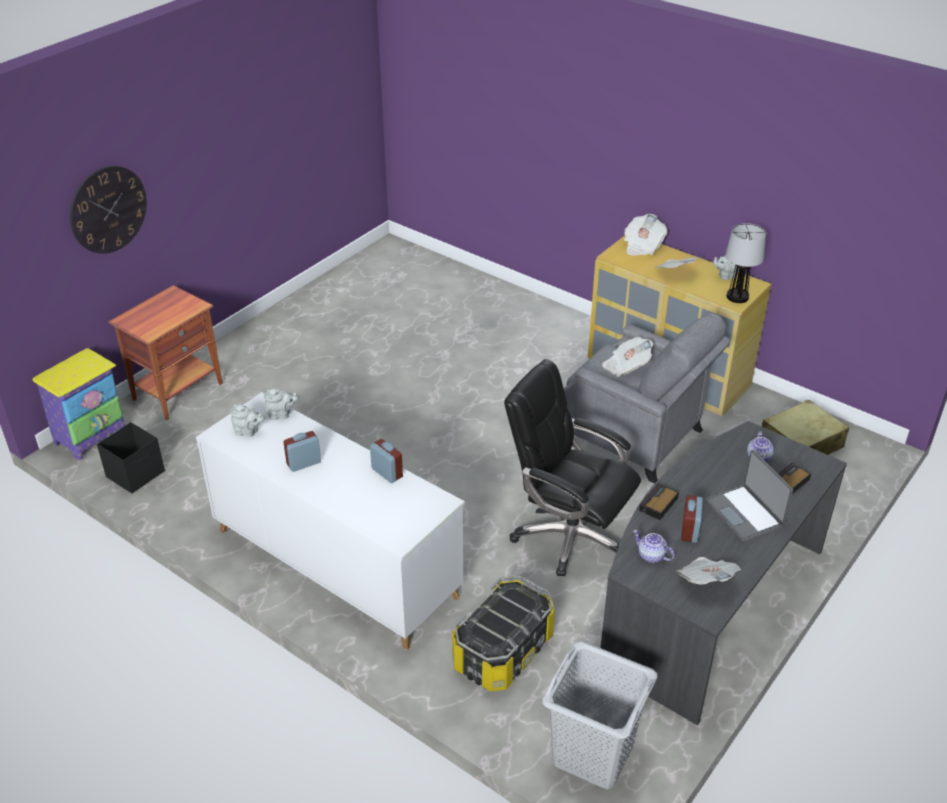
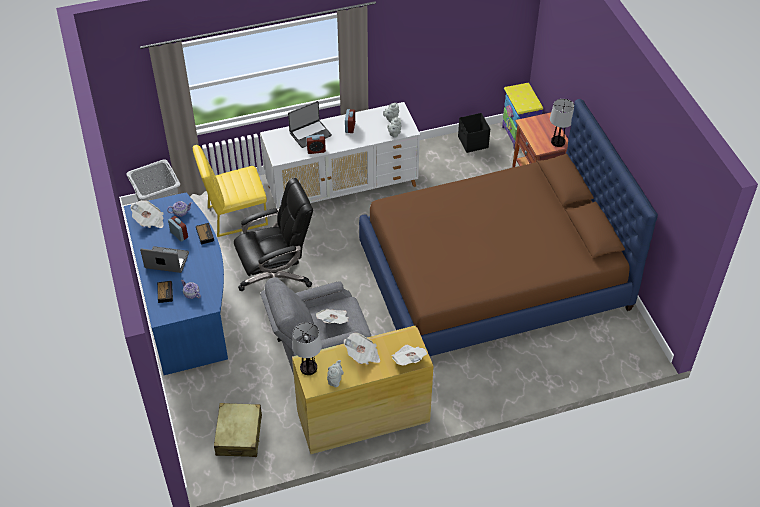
camera: 125 degrees right, 10 degrees up
wall clock [70,166,147,254] -> none
storage box [452,576,555,692] -> yellow chair [193,145,268,237]
grey desk [600,421,847,725] -> blue desk [124,192,228,375]
none -> laptop [288,101,332,148]
none -> brown bed [359,99,658,356]
none -> table lamp [550,99,574,147]

